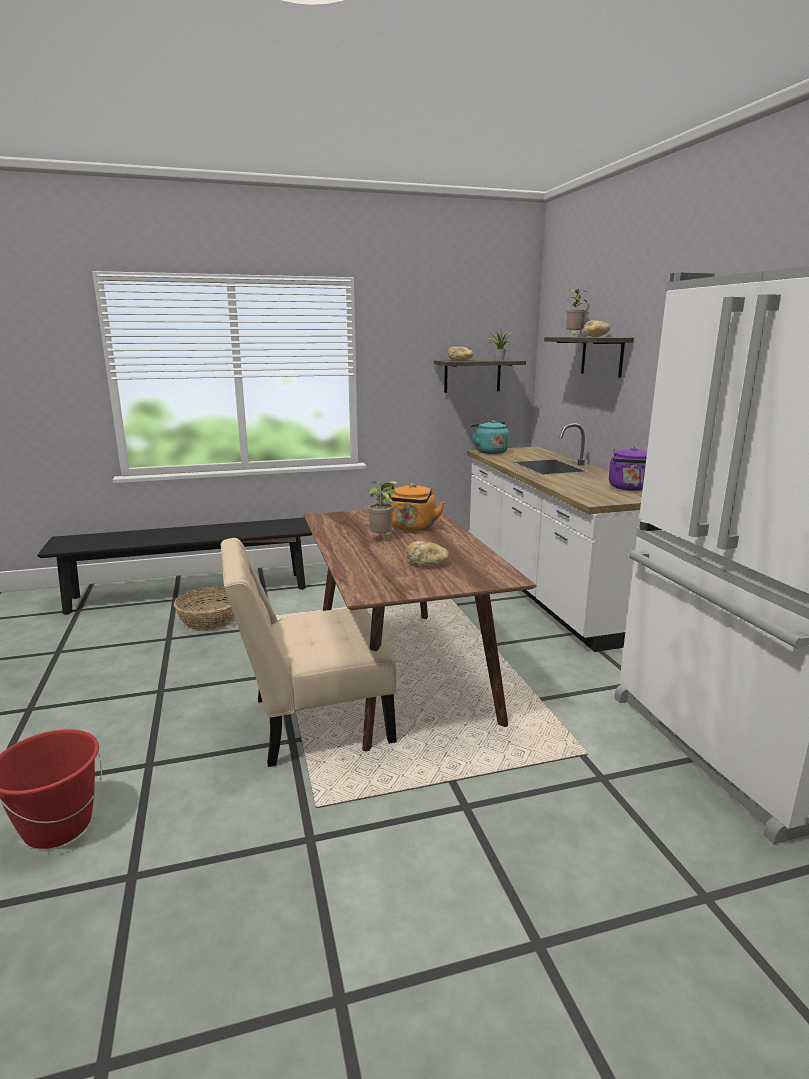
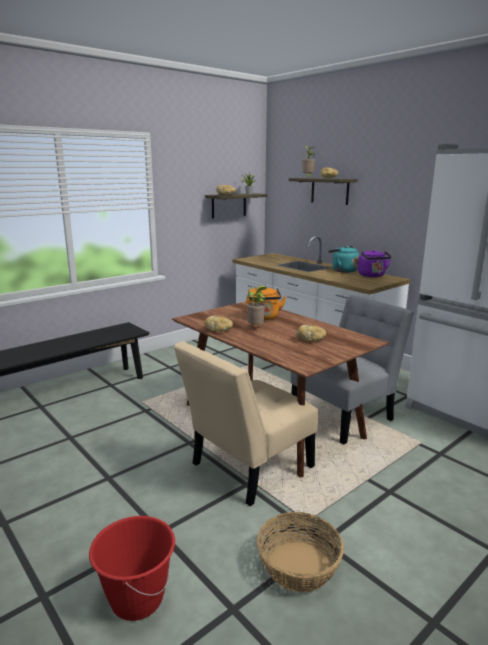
camera: 25 degrees left, 0 degrees up
basket [174,587,235,631] -> basket moved to [257,512,344,592]
turquoise kettle [471,420,509,454] -> turquoise kettle moved to [328,246,360,273]
none -> bread [204,316,233,332]
none -> grey chair [291,295,414,445]

